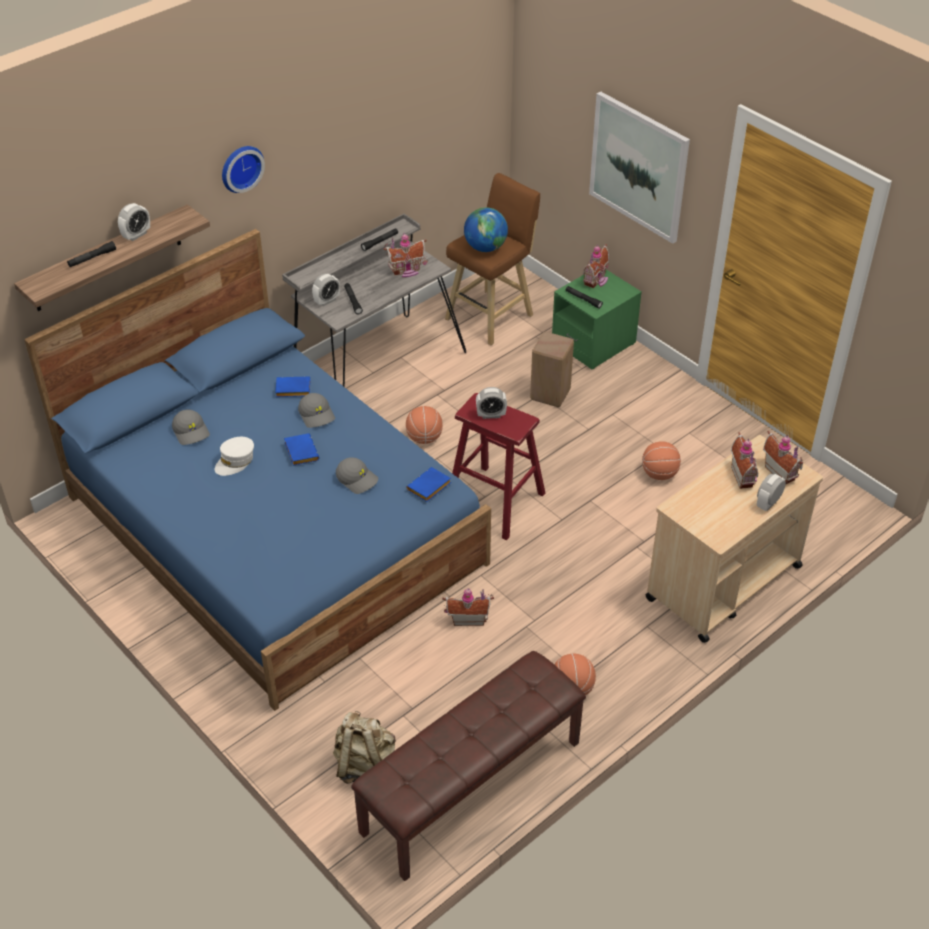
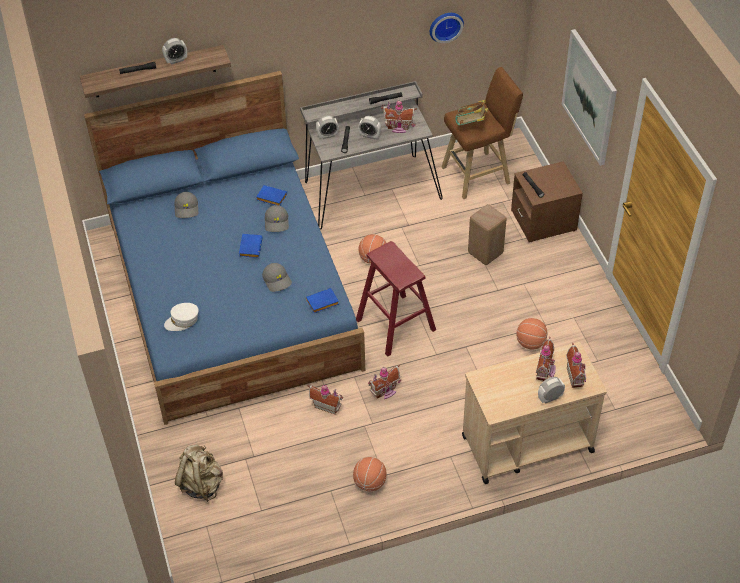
camera: 25 degrees right, 5 degrees up
white cap [215,437,254,476] -> white cap moved to [164,303,199,331]
wall clock [222,146,265,193] -> wall clock moved to [430,13,464,43]
brown bench [351,651,586,881] -> none
globe [464,207,508,252] -> book [455,100,488,126]
alarm clock [476,387,507,419] -> alarm clock moved to [358,116,381,139]
green nightstand [552,270,642,370] -> brown nightstand [511,161,583,242]
toy house [583,244,609,288] -> toy house moved to [368,365,402,399]

